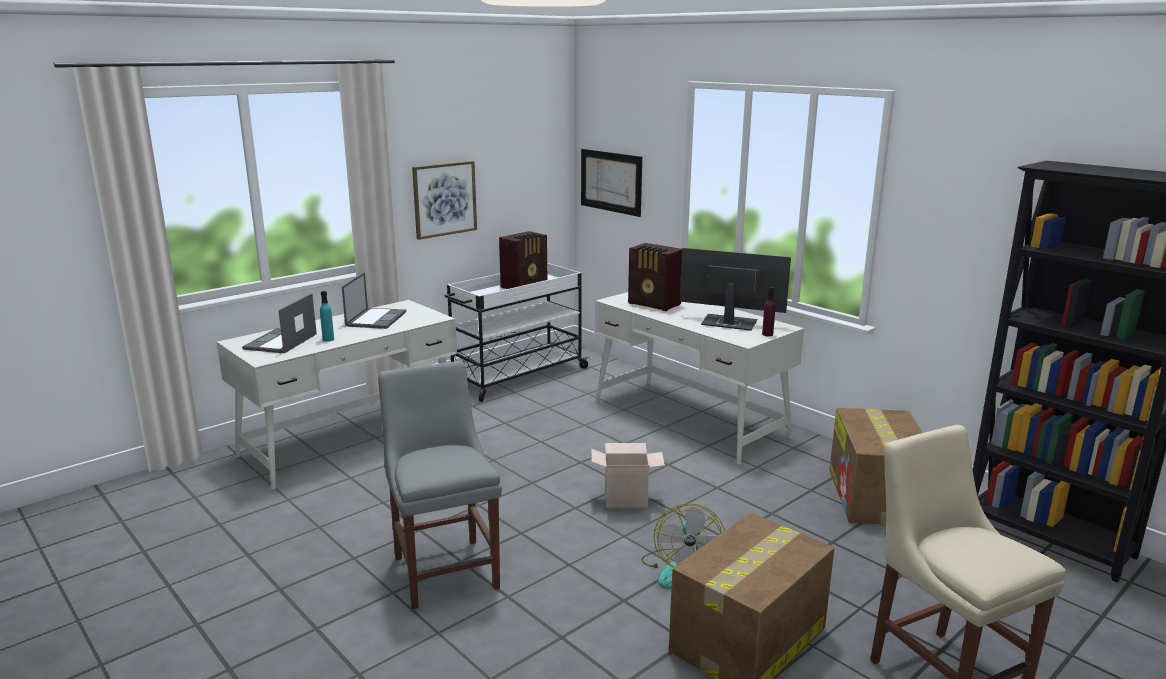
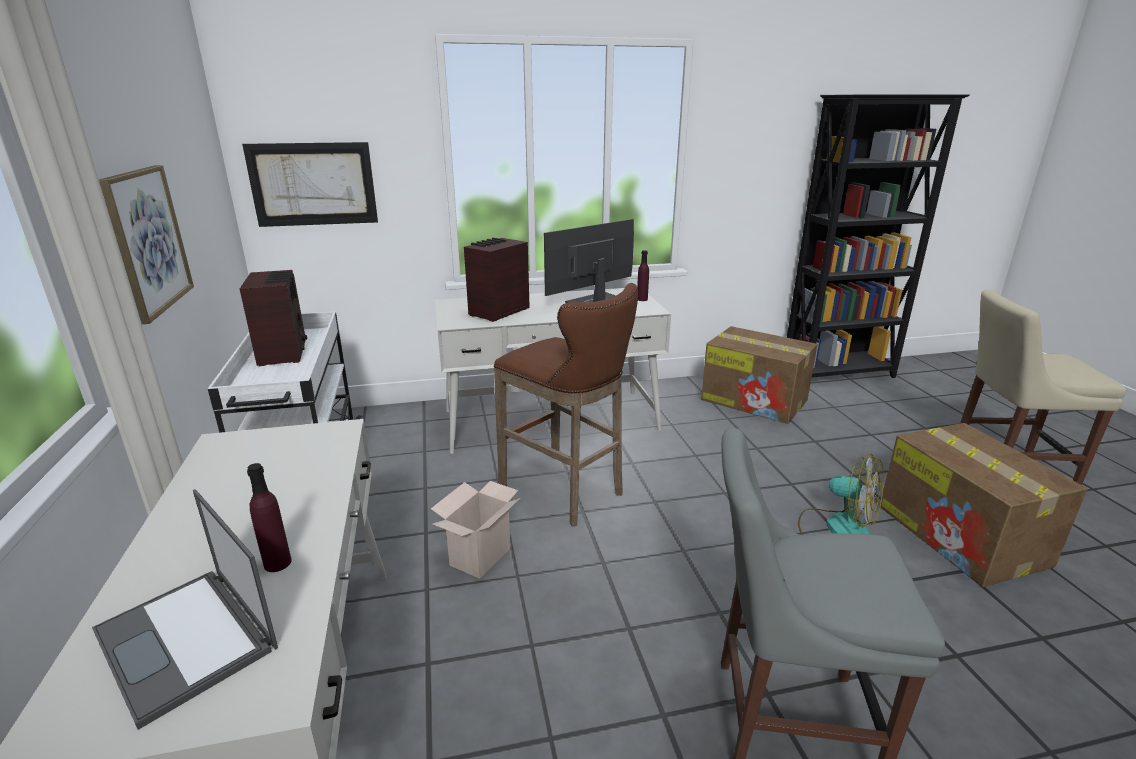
camera: 60 degrees left, 5 degrees up
turquoise bottle [320,291,334,342] -> purple bottle [247,463,292,572]
laptop [342,272,406,329] -> none
cardboard box [591,443,665,508] -> cardboard box moved to [431,481,520,579]
radio [628,243,682,311] -> radio turned 150 degrees clockwise [464,238,530,322]
none -> brown stool [494,283,638,526]

